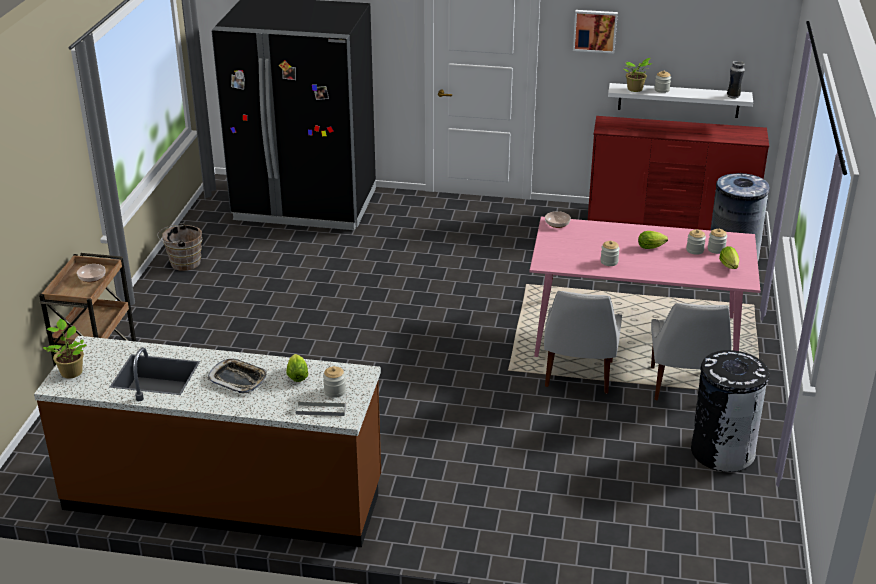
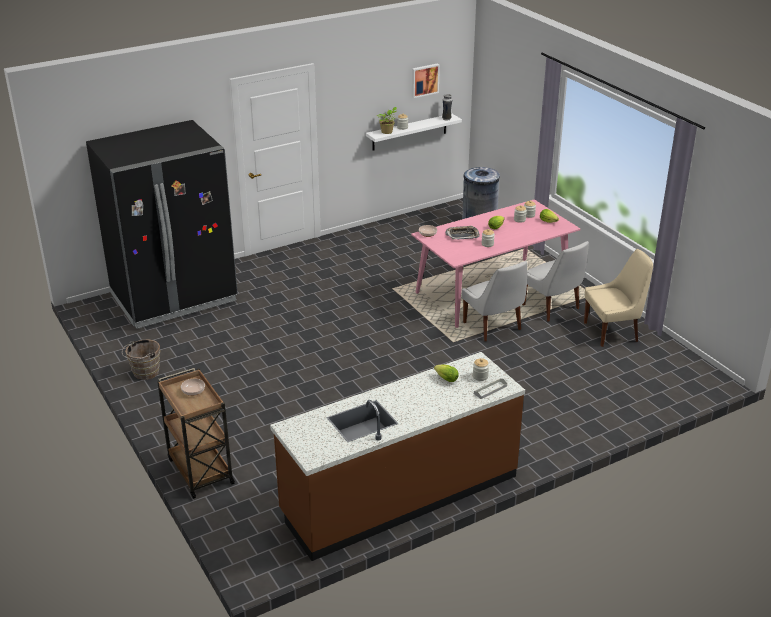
camera: 40 degrees left, 0 degrees up
potted plant [43,319,87,378] -> none
tray [207,359,267,393] -> tray moved to [445,226,480,240]
picture [573,10,618,53] -> picture moved to [412,63,440,98]
red dresser [588,116,769,230] -> none
black trash can [691,350,769,472] -> beige chair [584,249,653,347]

